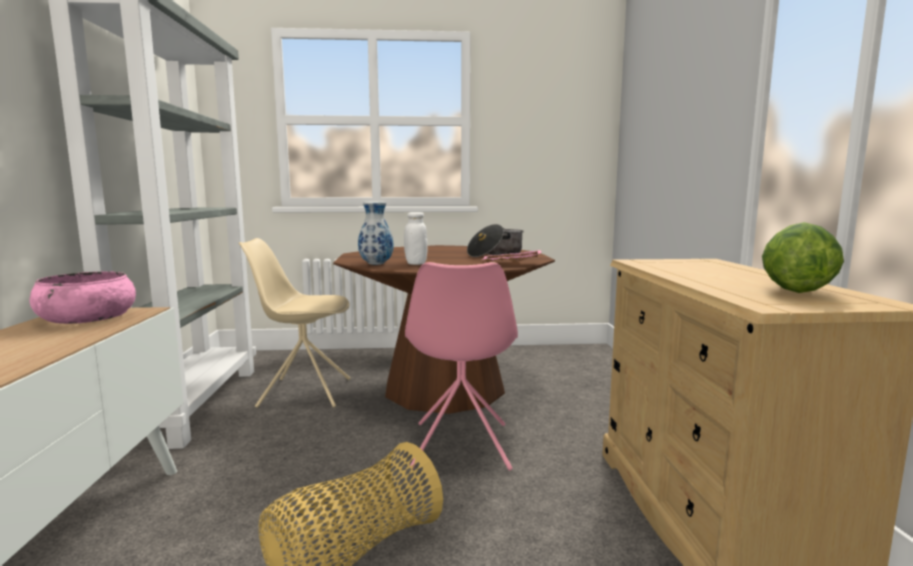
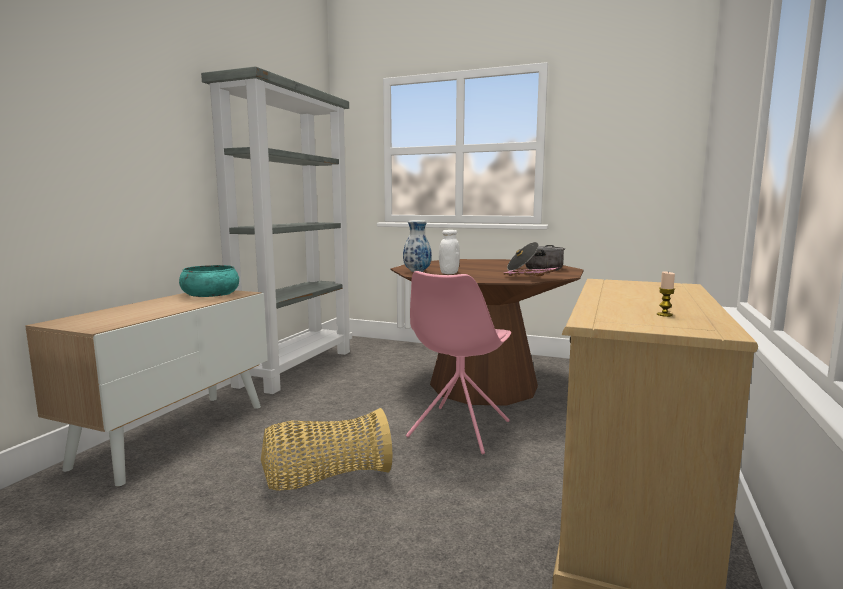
camera: 25 degrees right, 0 degrees up
pink bowl [30,272,136,324] -> turquoise bowl [179,265,239,297]
beige chair [238,238,350,408] -> none
lettuce [762,222,844,293] -> candle [657,271,675,317]

